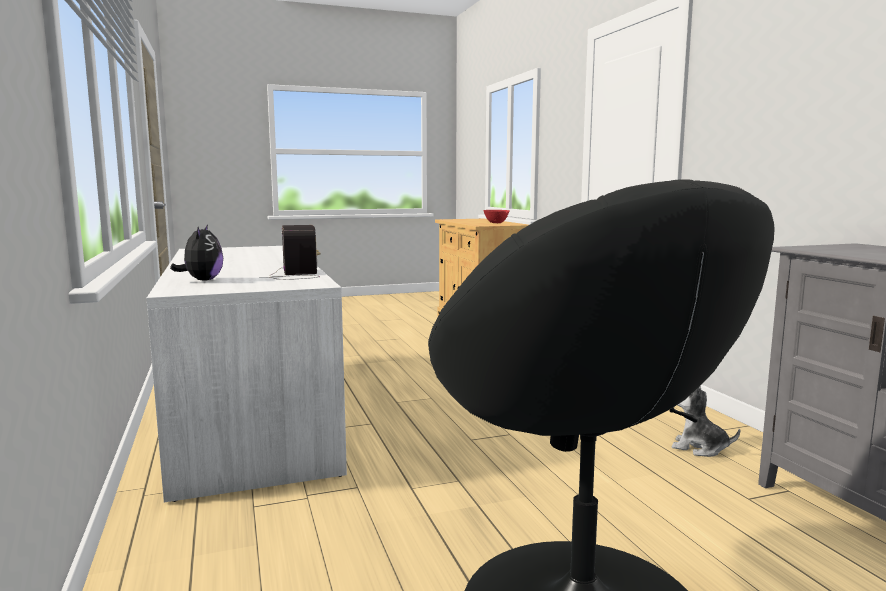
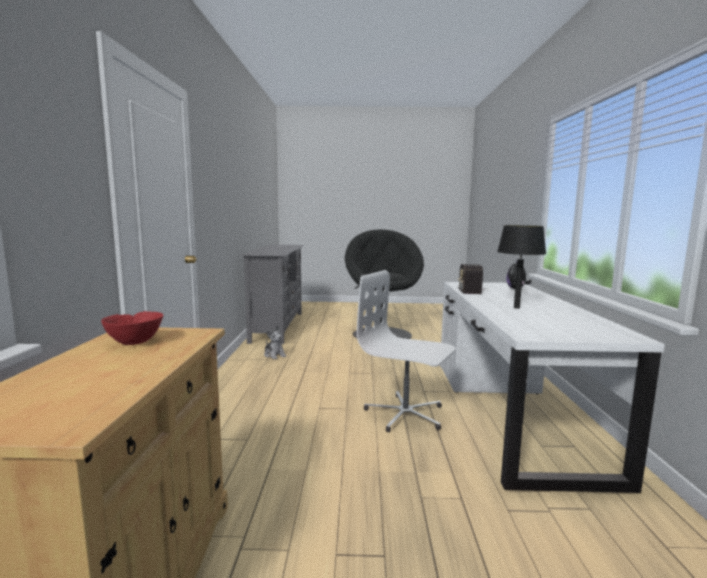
camera: 160 degrees left, 0 degrees up
none -> white office chair [357,270,455,432]
none -> black table lamp [497,225,546,309]

